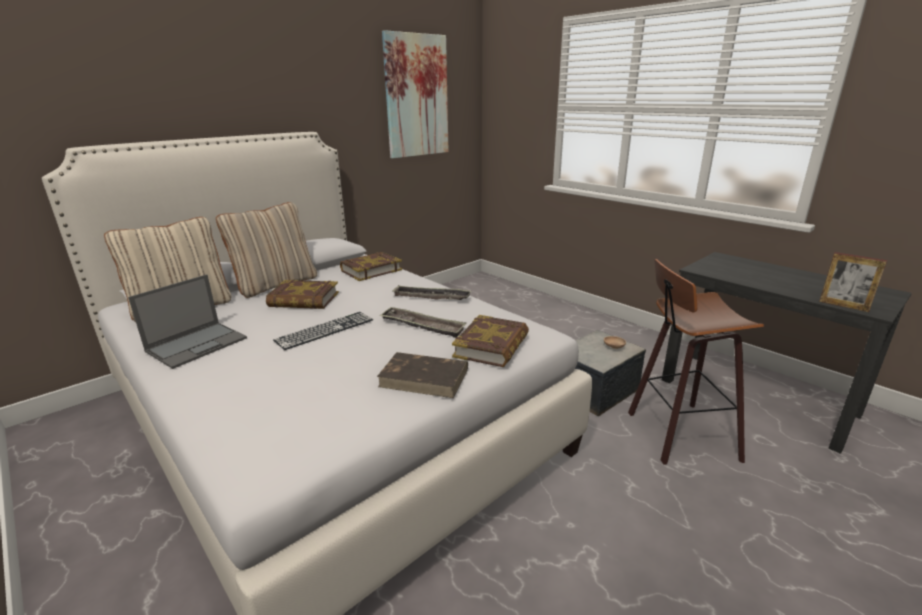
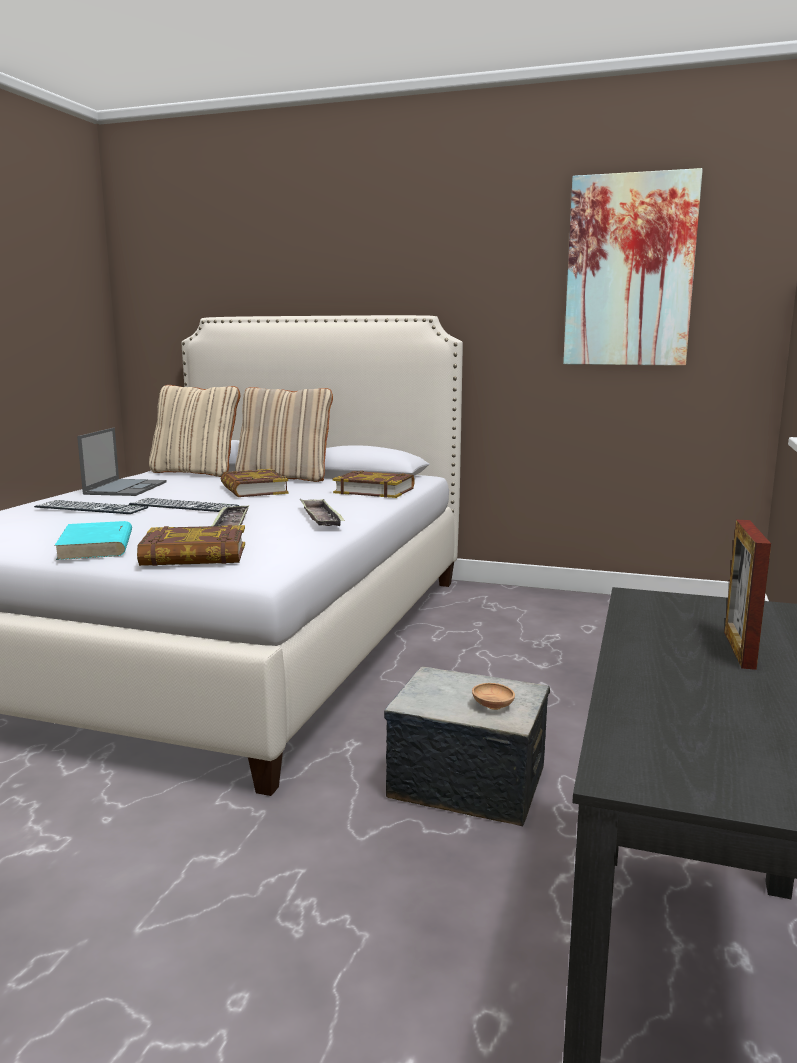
camera: 60 degrees right, 10 degrees down
laptop [128,274,247,369] -> laptop turned 90 degrees counterclockwise [77,428,167,496]
brown book [377,352,468,398] -> turquoise book [54,521,132,560]
stool [628,259,764,465] -> none
picture frame [819,252,887,312] -> picture frame moved to [724,520,771,670]
none -> keyboard [34,500,148,514]

